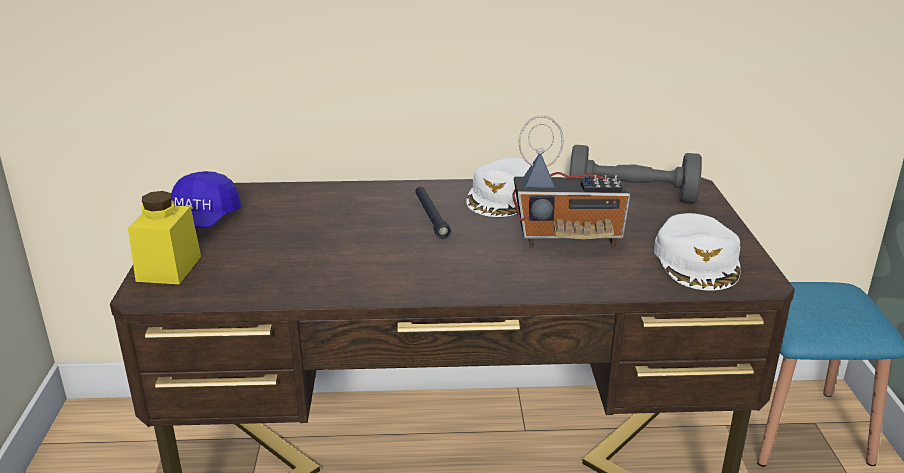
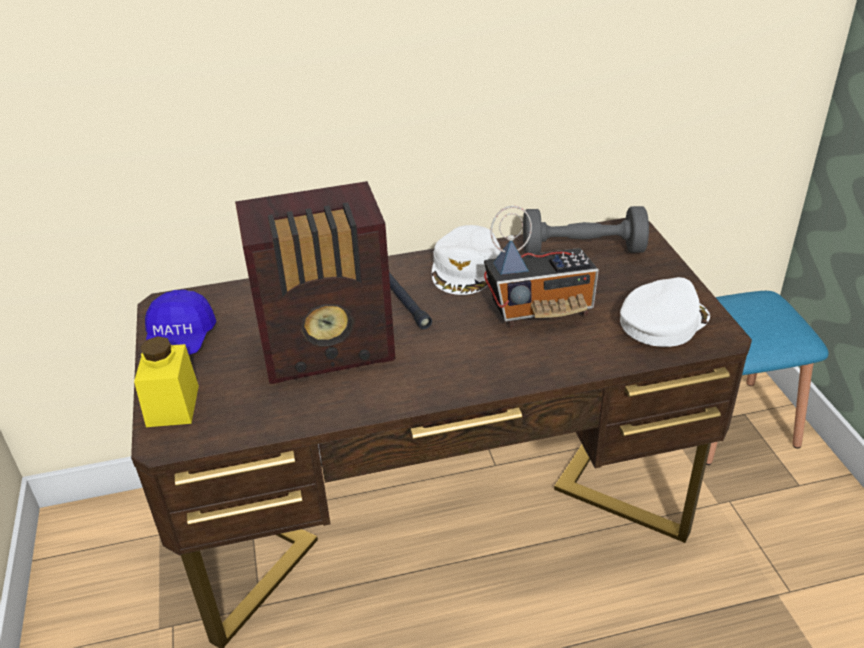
camera: 10 degrees left, 10 degrees up
white cap [654,213,741,291] -> white cap turned 120 degrees counterclockwise [620,277,710,347]
none -> radio [235,181,396,384]

